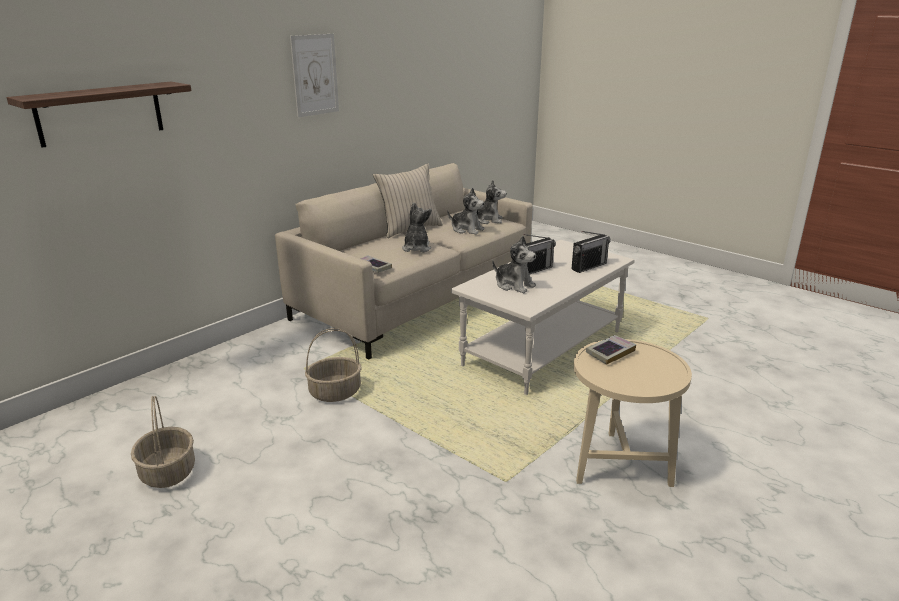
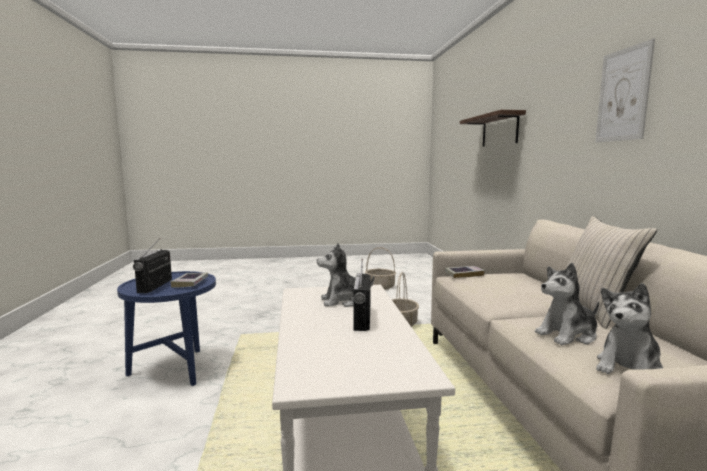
camera: 130 degrees right, 15 degrees down
plush toy [402,202,432,252] -> none
radio [572,231,611,273] -> radio moved to [133,238,172,293]
beige side table [574,339,692,487] -> blue side table [117,271,216,386]

